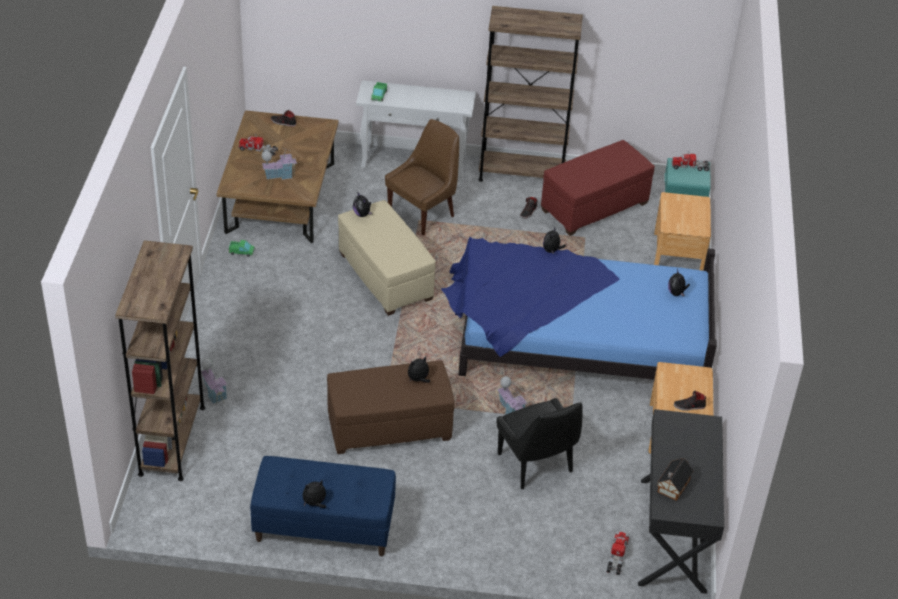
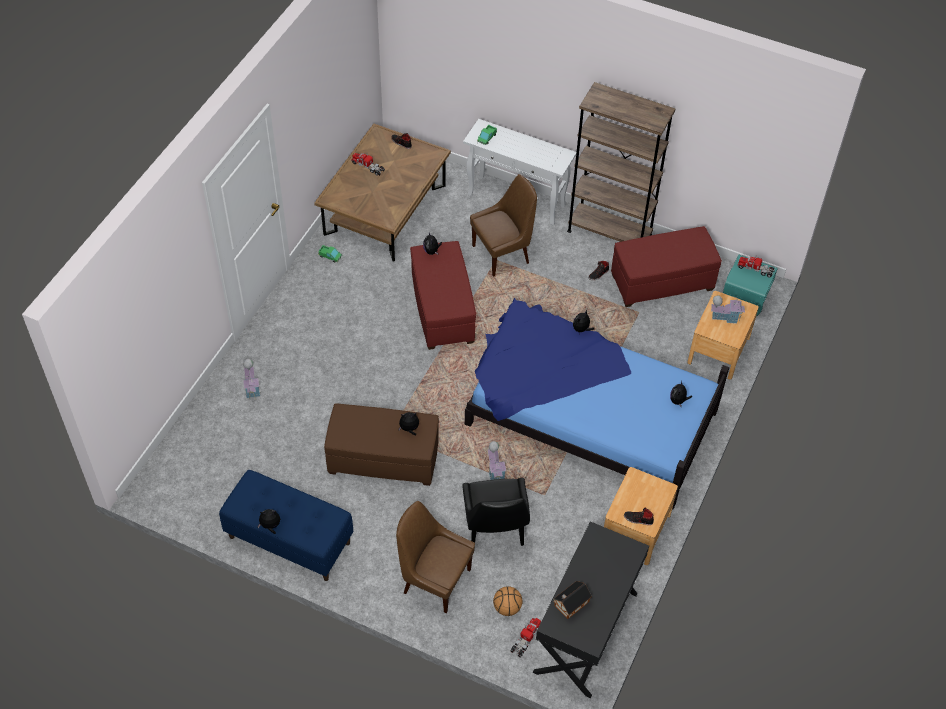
camera: 20 degrees right, 10 degrees up
brown bookcase [115,240,205,481] -> none
toy house [262,148,297,180] -> toy house moved to [711,295,745,324]
beige ottoman [338,200,436,316] -> red ottoman [410,241,476,350]
none -> brown chair [396,501,475,613]
none -> basketball [493,586,523,616]

